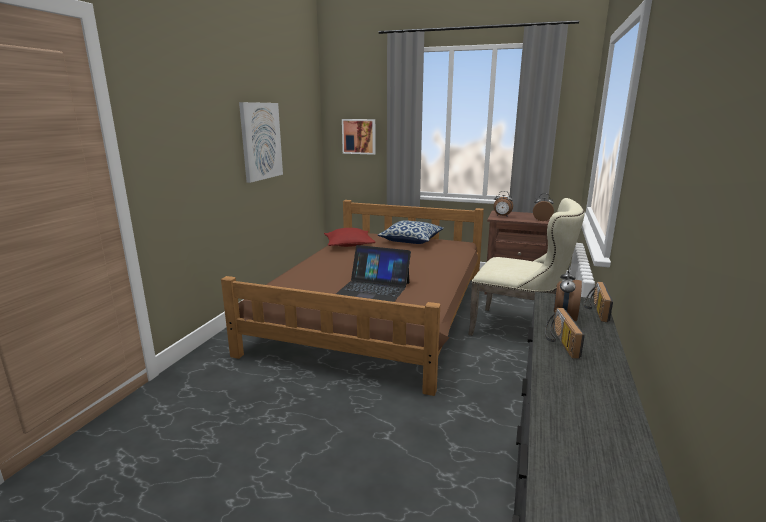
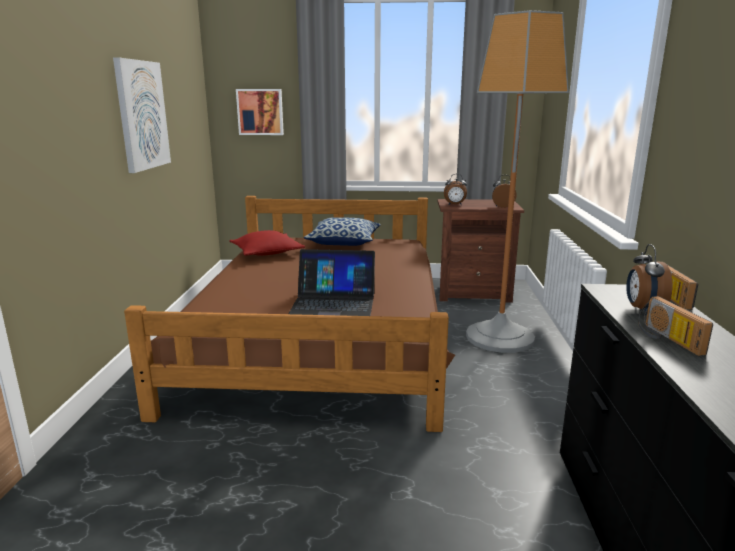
camera: 15 degrees left, 0 degrees up
beige chair [468,198,584,336] -> floor lamp [466,10,569,353]

